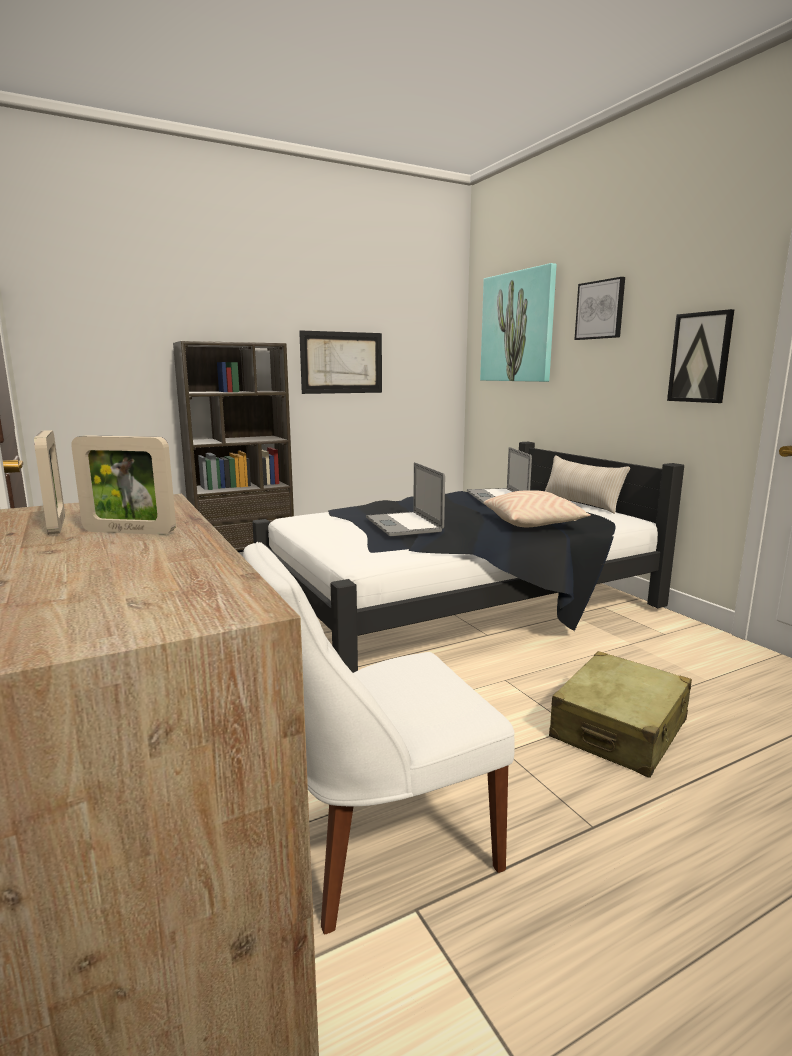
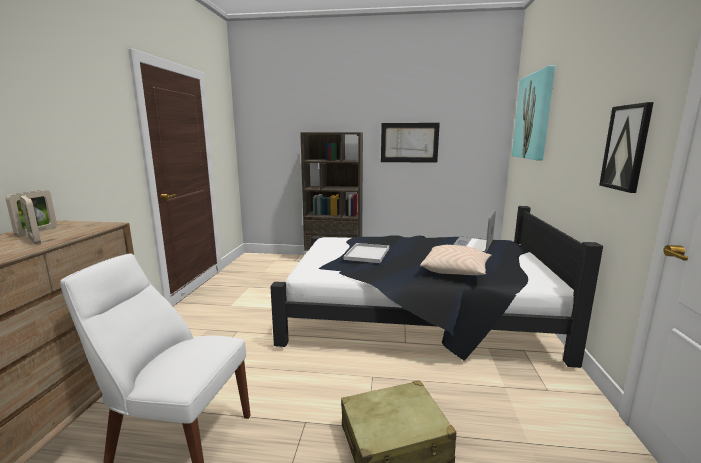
camera: 35 degrees right, 0 degrees up
laptop [366,462,445,536] -> white tray [343,243,389,263]
beige pillow [545,455,630,514] -> none
picture [574,277,625,340] -> none

